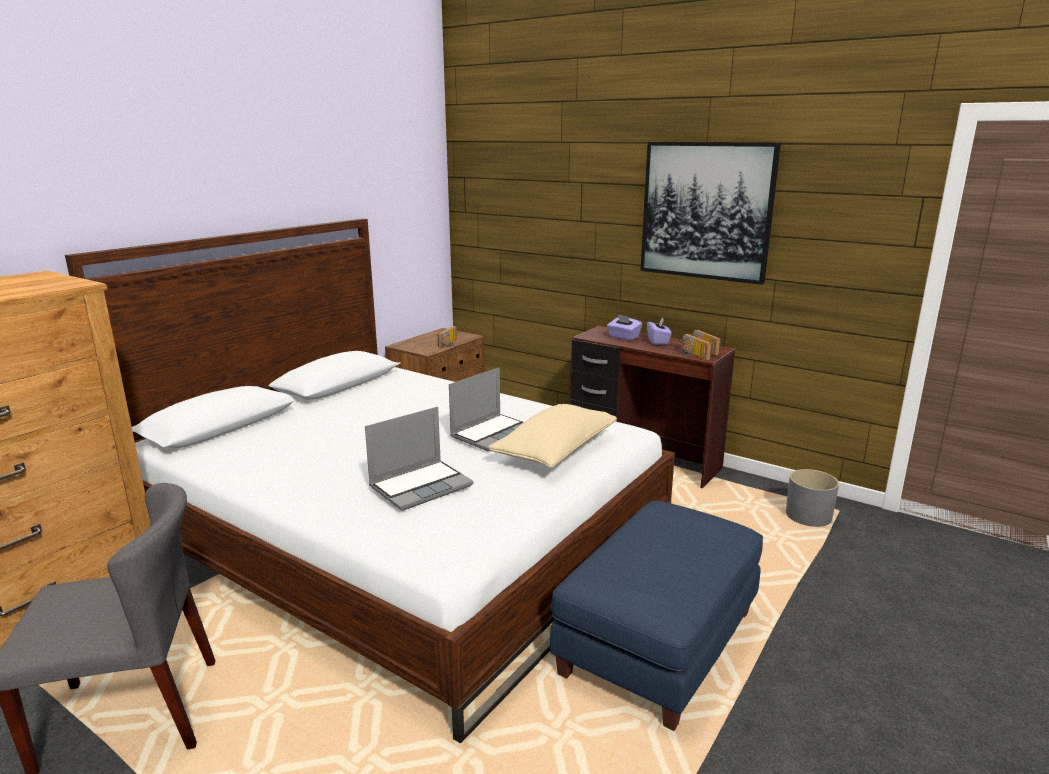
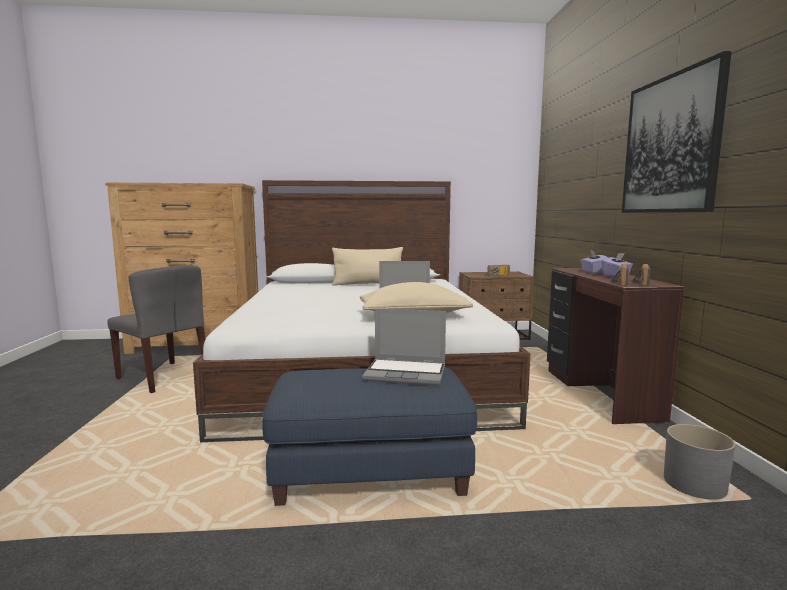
camera: 50 degrees right, 10 degrees down
laptop [365,407,473,511] -> laptop moved to [362,308,446,386]
none -> beige pillow [332,247,403,286]

